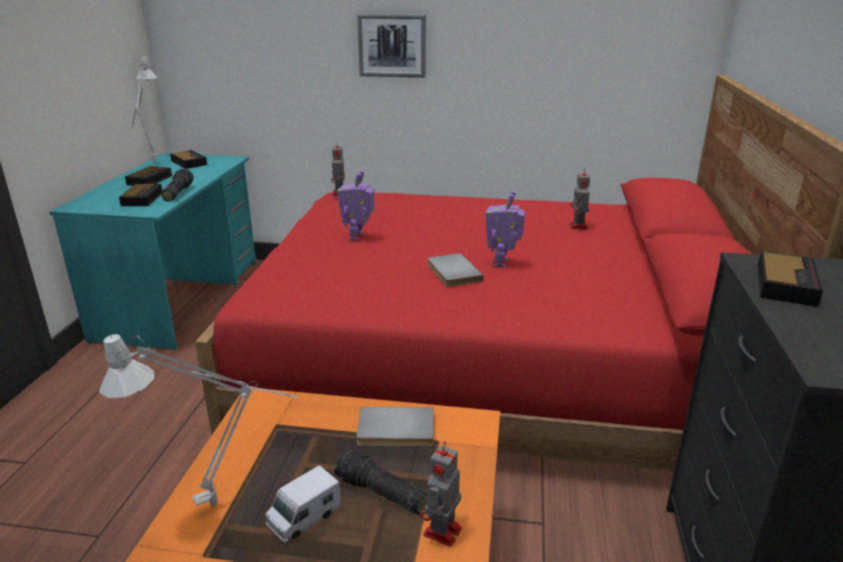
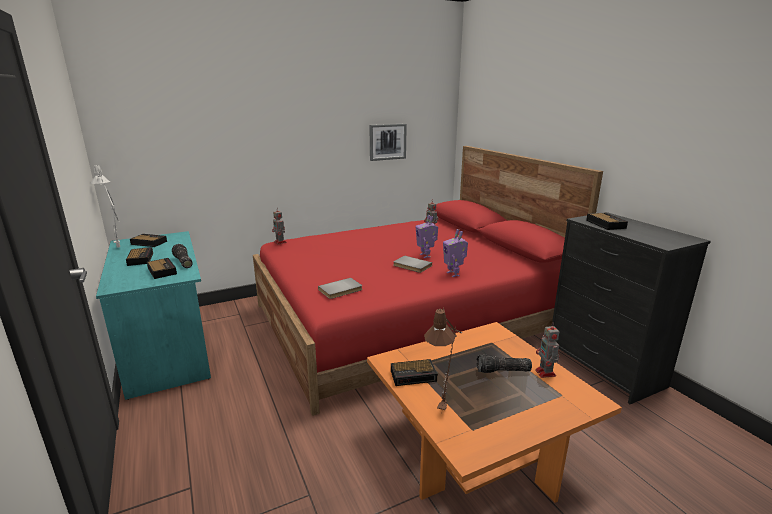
camera: 35 degrees left, 5 degrees down
grey table lamp [99,334,298,508] -> brown table lamp [424,307,462,415]
toy truck [266,465,341,542] -> none
toy robot [337,170,374,241] -> toy robot moved to [443,229,468,277]
grey book [356,407,434,447] -> grey book moved to [318,278,363,299]
picture [357,14,426,78] -> picture moved to [369,124,407,161]
none -> alarm clock [391,359,438,386]

